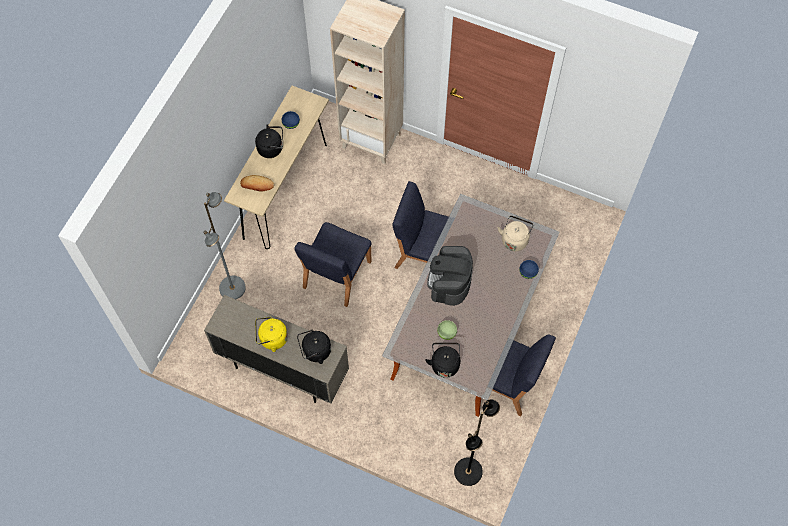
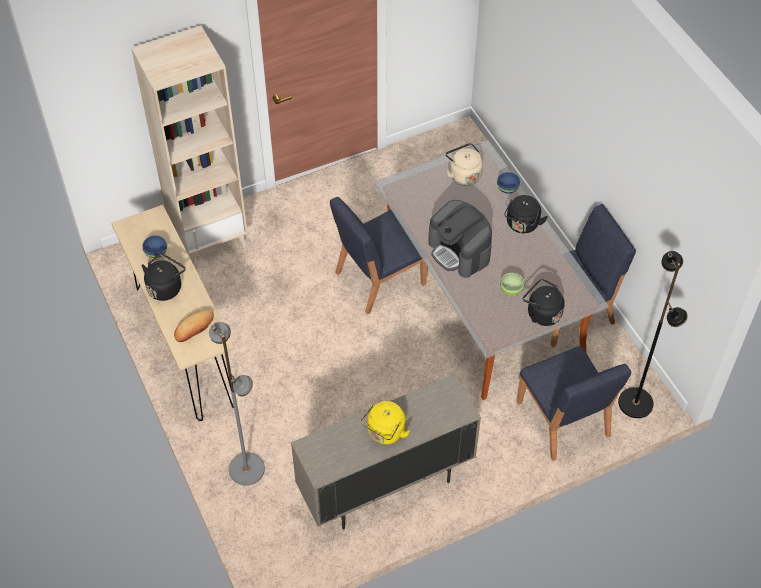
camera: 50 degrees left, 10 degrees down
blue chair [294,222,372,307] -> blue chair moved to [516,346,631,461]
black kettle [297,330,331,364] -> black kettle moved to [504,195,548,233]

